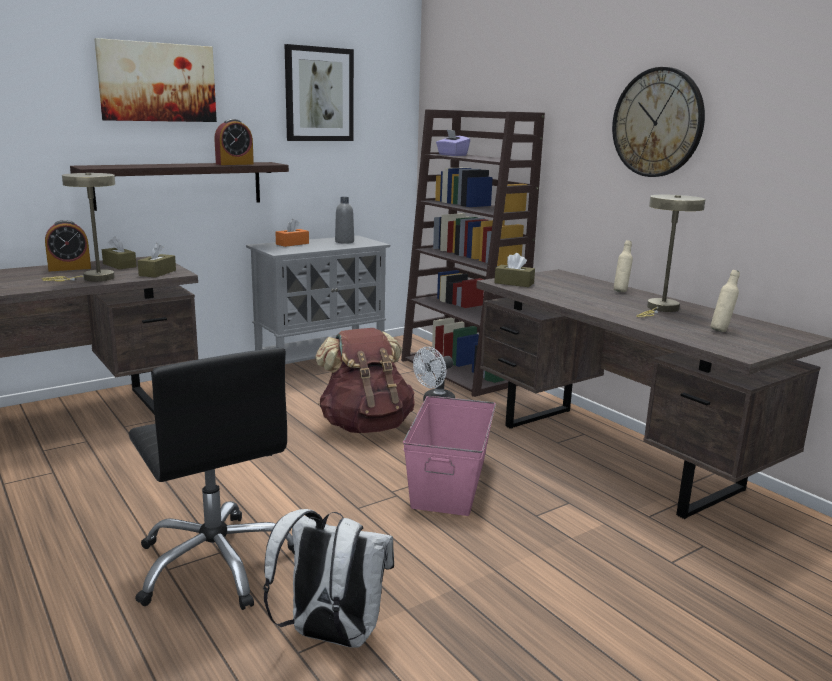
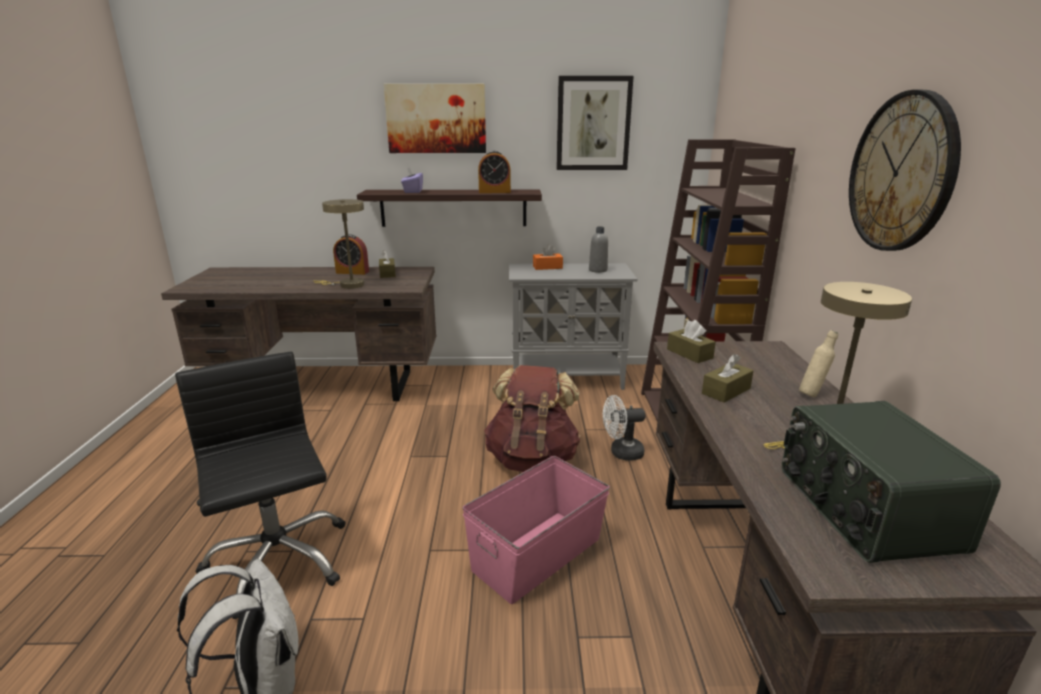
camera: 35 degrees right, 5 degrees up
black office chair [129,348,295,610] -> black office chair turned 150 degrees clockwise [175,352,345,619]
brown tissue box [138,243,176,278] -> brown tissue box moved to [702,354,754,403]
purple tissue box [436,130,470,156] -> purple tissue box moved to [401,167,423,193]
beige bottle [710,270,740,332] -> radio [782,401,1001,563]

